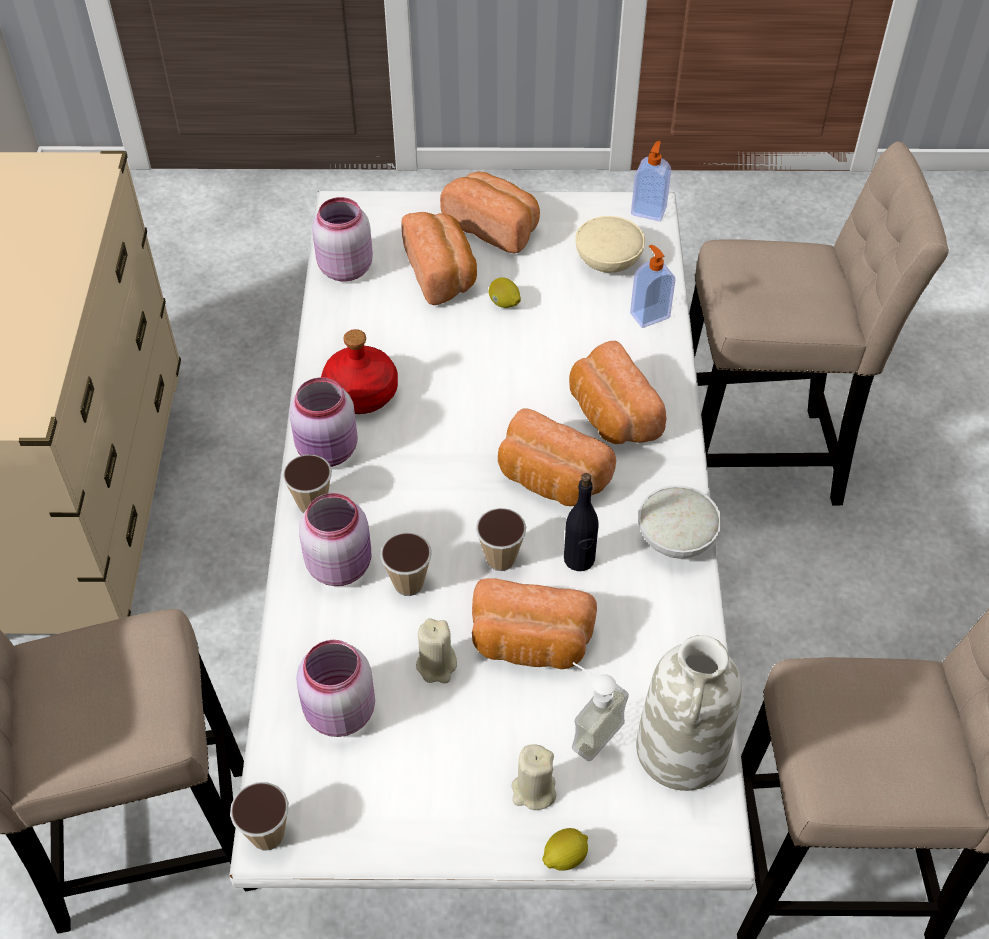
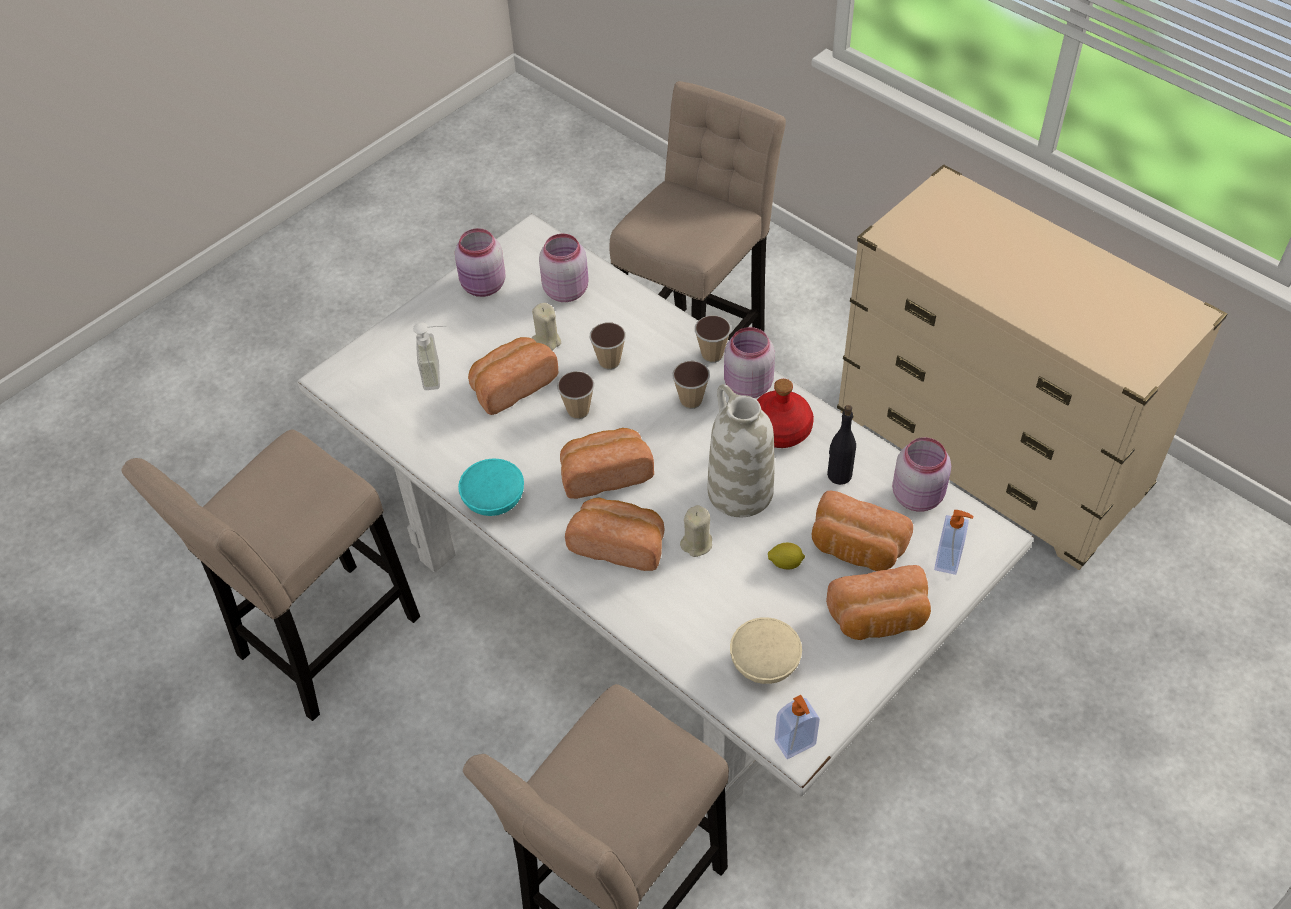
camera: 135 degrees right, 0 degrees up
cup [230,782,289,850] -> cup moved to [672,361,710,409]
pink jar [299,493,371,586] -> pink jar moved to [455,228,505,297]
beige candle [511,744,556,810] -> beige candle moved to [680,505,712,557]
lemon [542,828,588,871] -> none
black bottle [564,473,599,571] -> black bottle moved to [827,405,856,485]
soap dispenser [630,245,676,328] -> soap dispenser moved to [934,510,973,575]
white vase [636,635,742,791] -> white vase moved to [708,384,774,517]
white bowl [638,485,721,559] -> turquoise bowl [458,459,524,516]

